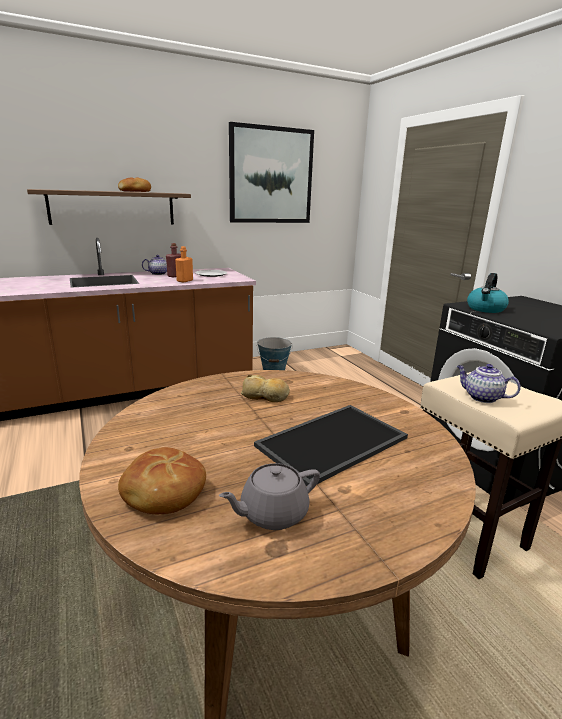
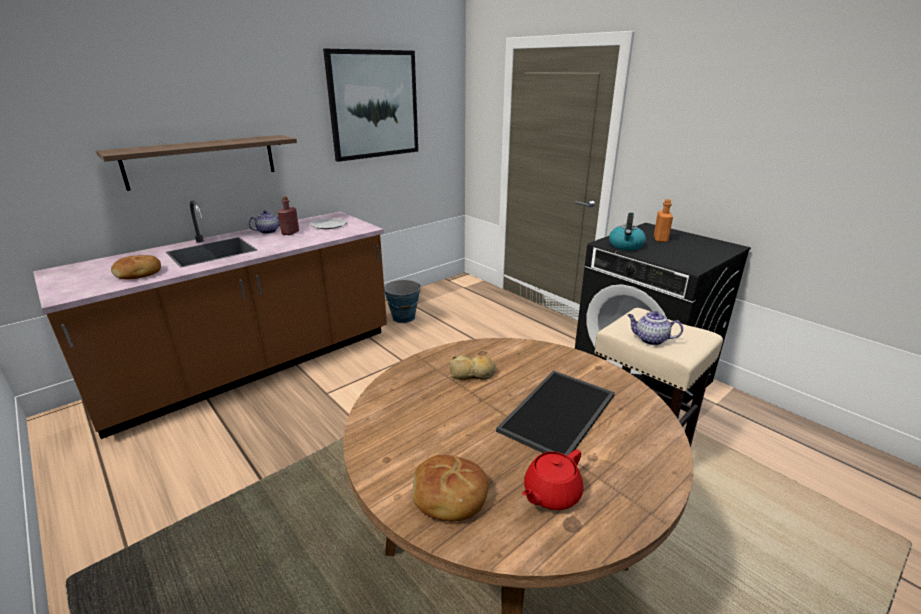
camera: 15 degrees left, 5 degrees up
bread [118,177,151,192] -> bread moved to [111,255,161,279]
orange bottle [175,246,193,283] -> orange bottle moved to [654,199,673,242]
grey teapot [219,463,320,530] -> red teapot [522,450,583,510]

